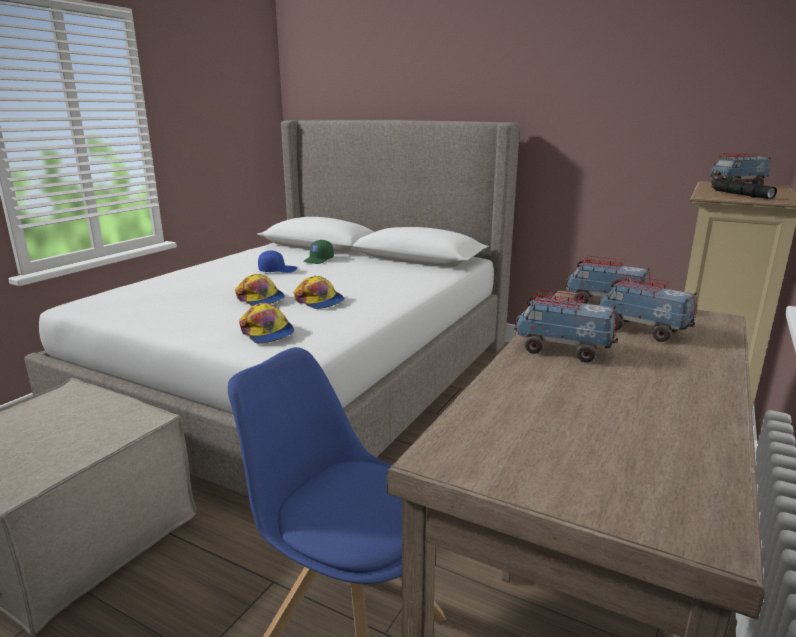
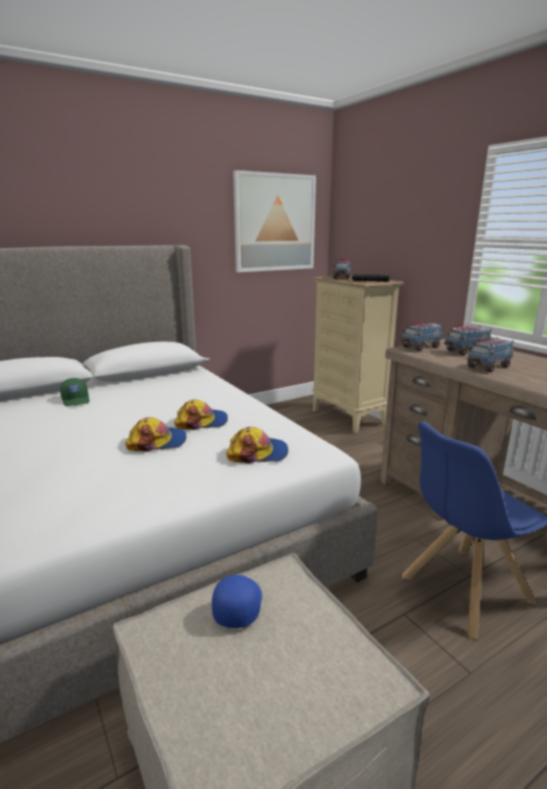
camera: 60 degrees left, 0 degrees up
blue cap [258,250,297,273] -> blue cap moved to [212,575,262,628]
none -> picture [233,170,316,272]

